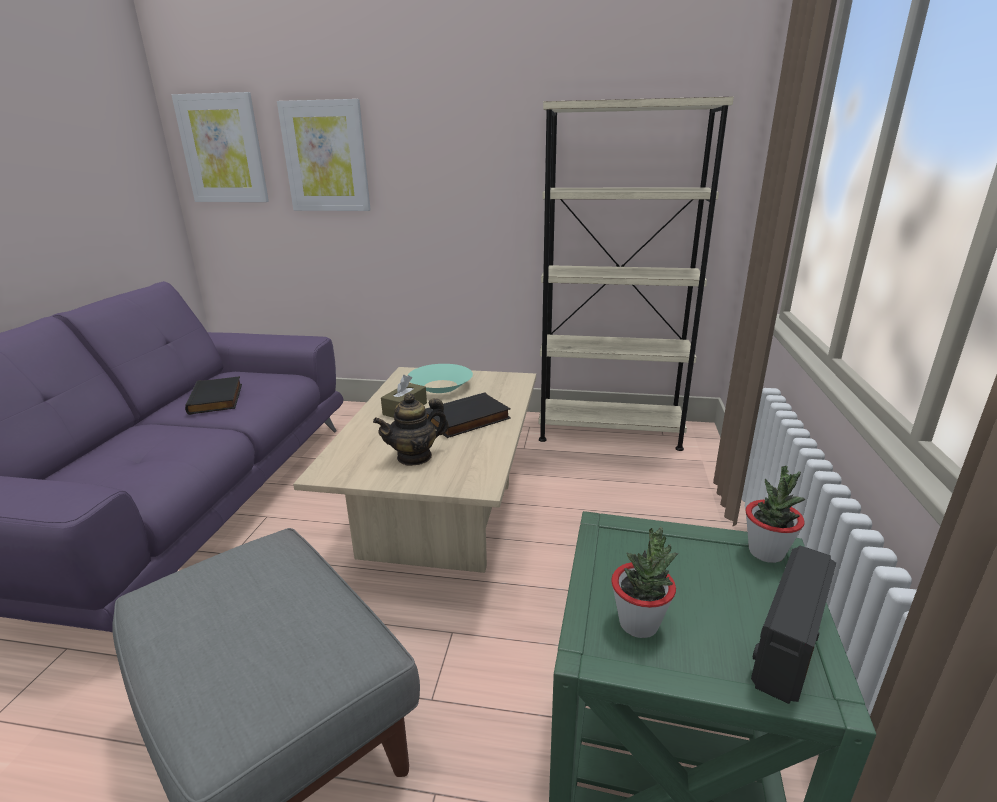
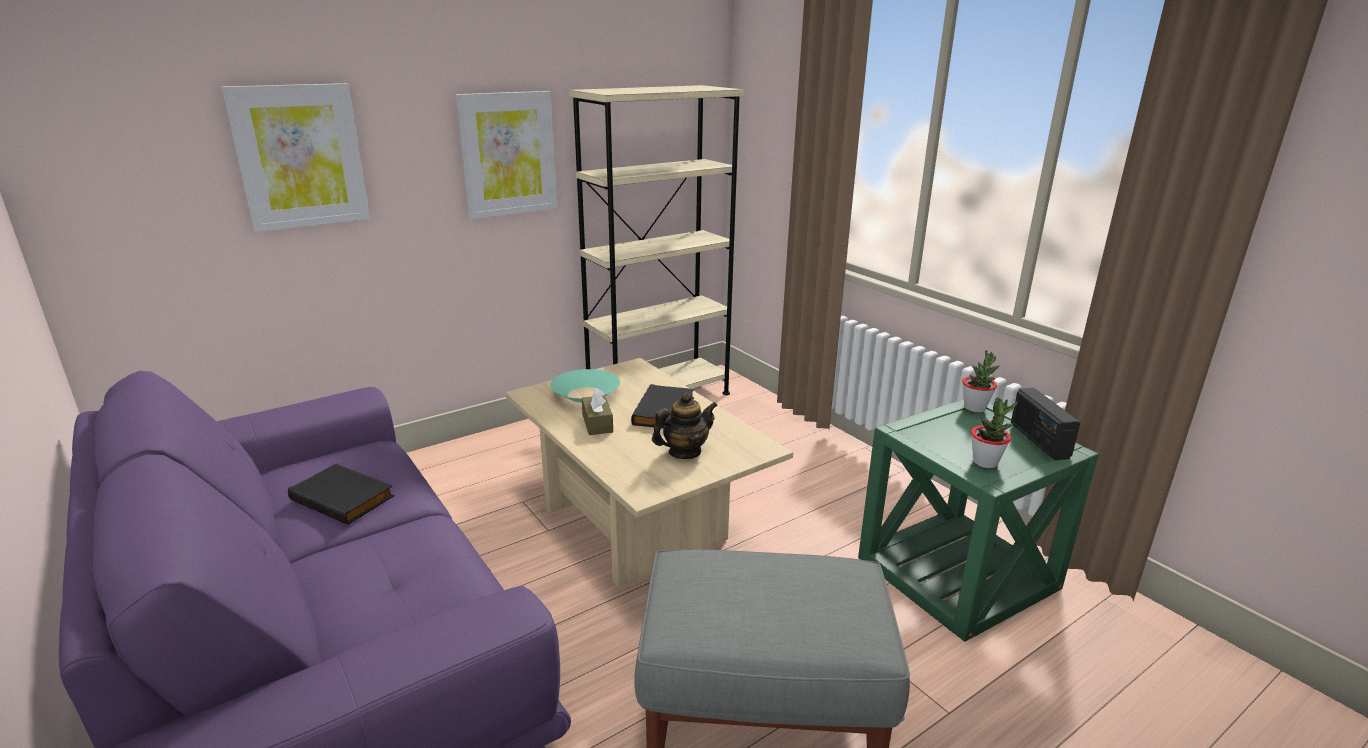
camera: 45 degrees left, 0 degrees up
picture [171,92,269,202] -> picture moved to [456,91,557,219]
teapot [373,393,449,466] -> teapot turned 135 degrees counterclockwise [652,392,718,459]

